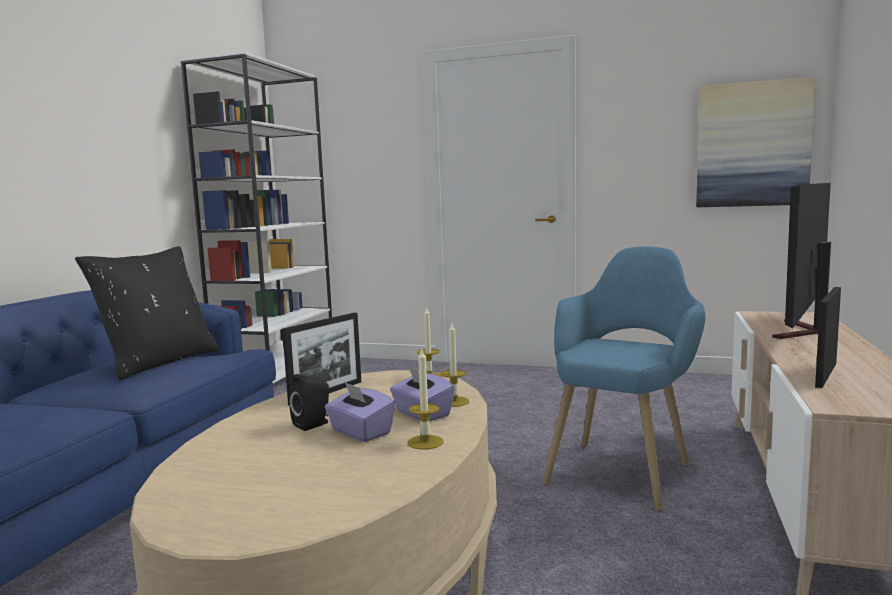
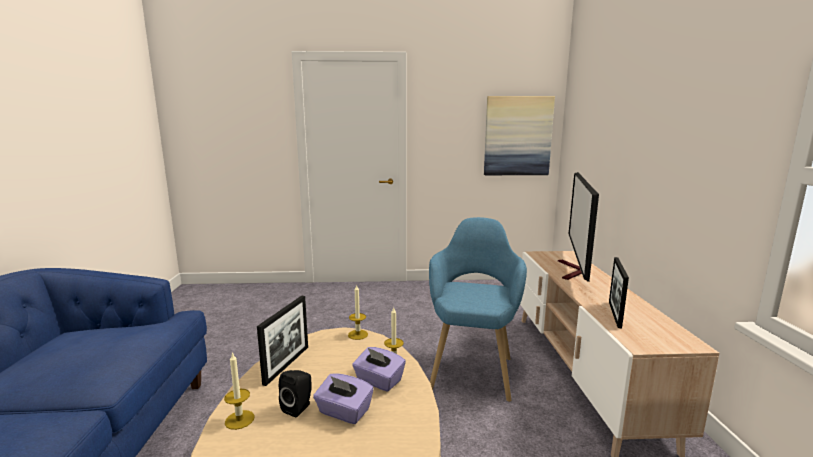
camera: 20 degrees left, 5 degrees up
black pillow [75,246,219,380] -> none
white bookcase [181,52,332,385] -> none
candle [408,349,444,450] -> candle moved to [224,352,254,430]

